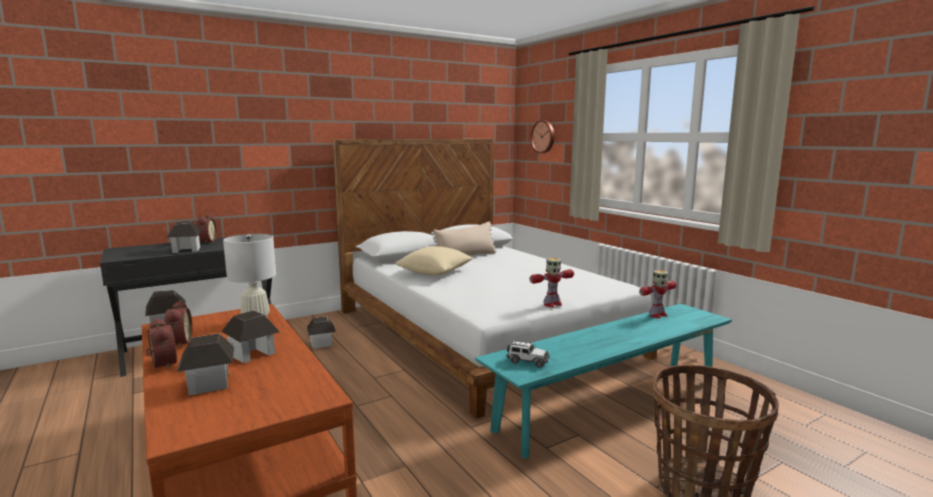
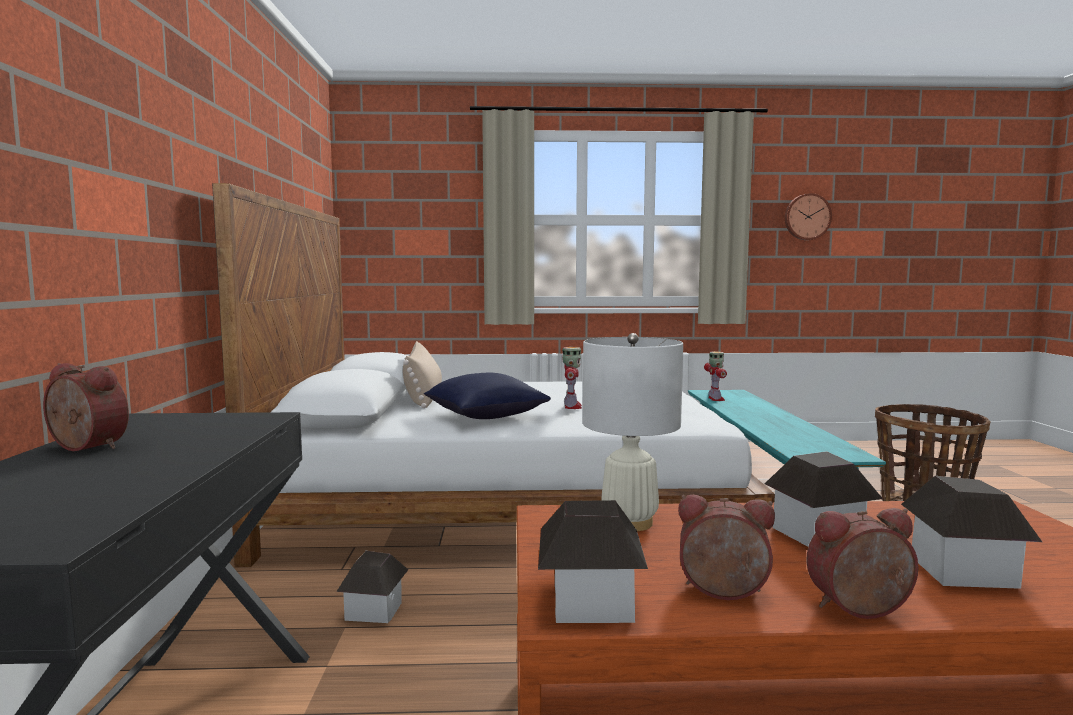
camera: 60 degrees left, 5 degrees down
toy house [167,221,201,253] -> none
beige pillow [395,246,473,276] -> blue pillow [424,373,551,419]
toy car [506,340,550,368] -> none
toy robot [529,258,574,307] -> toy robot moved to [562,347,582,409]
wall clock [530,120,554,153] -> wall clock moved to [785,193,832,240]

